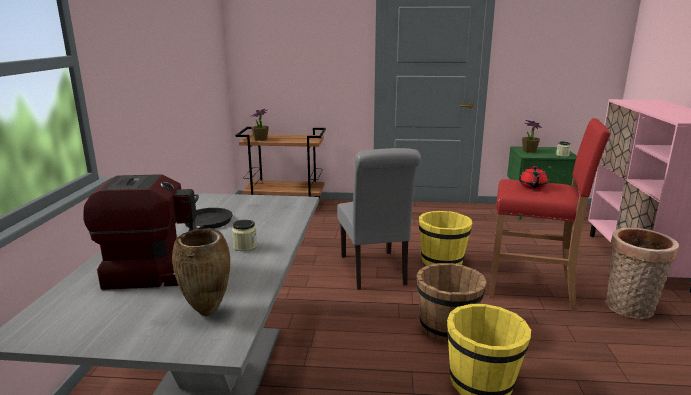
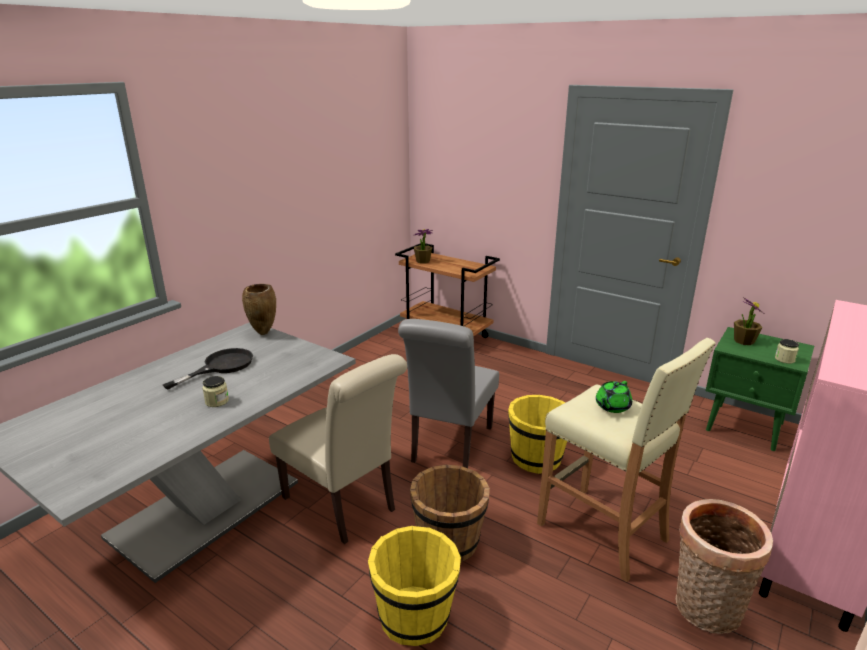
camera: 30 degrees right, 5 degrees up
coffee machine [83,174,199,290] -> none
brown vase [172,228,230,316] -> brown vase moved to [242,284,276,335]
red stool [489,118,611,311] -> beige stool [537,338,716,582]
red teapot [519,166,548,189] -> green teapot [596,381,632,413]
none -> beige chair [269,354,407,544]

